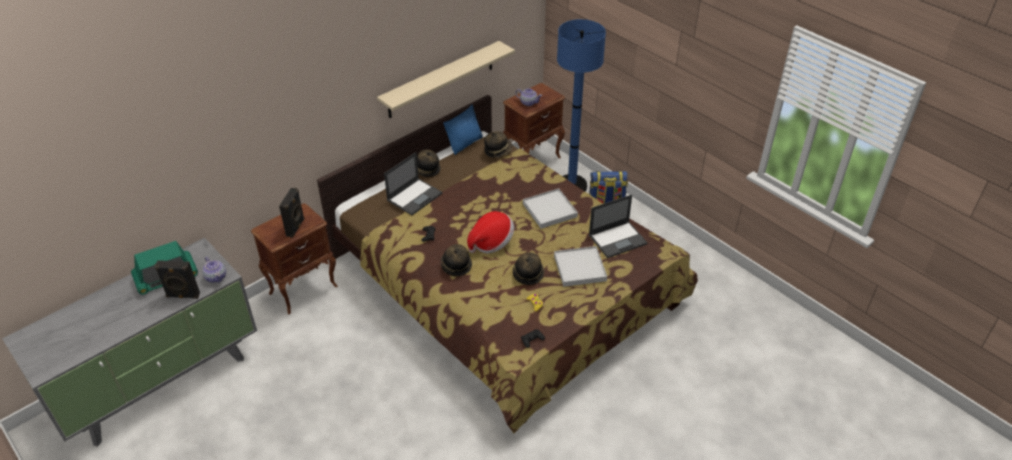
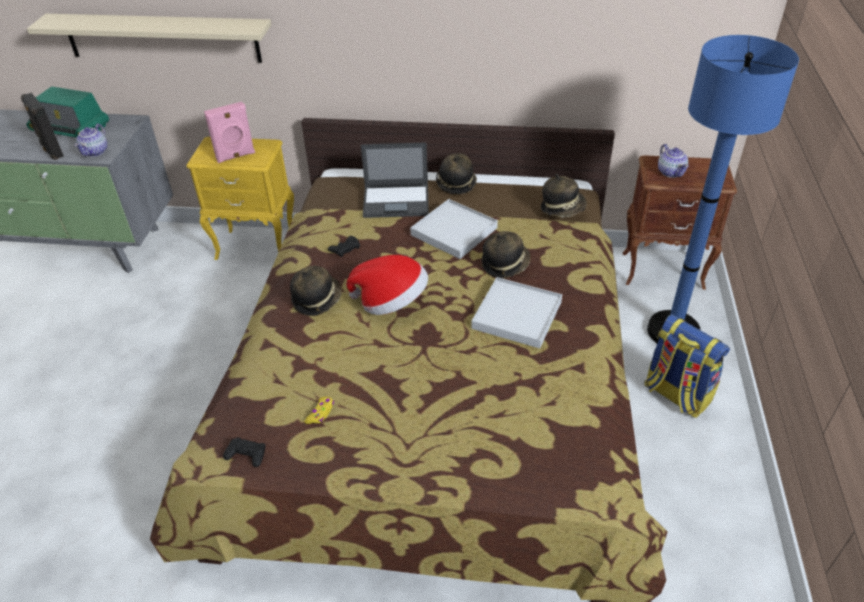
camera: 50 degrees right, 0 degrees up
brown nightstand [251,203,338,315] -> yellow nightstand [186,137,294,260]
black speaker [279,188,305,238] -> pink speaker [204,102,255,163]
beige shelf [377,41,515,118] -> beige shelf moved to [27,14,271,63]
blue pillow [443,104,483,155] -> none
hat [513,253,544,285] -> hat moved to [481,231,531,278]
white tray [554,246,607,287] -> white tray moved to [410,199,498,259]
laptop [589,195,647,258] -> none

